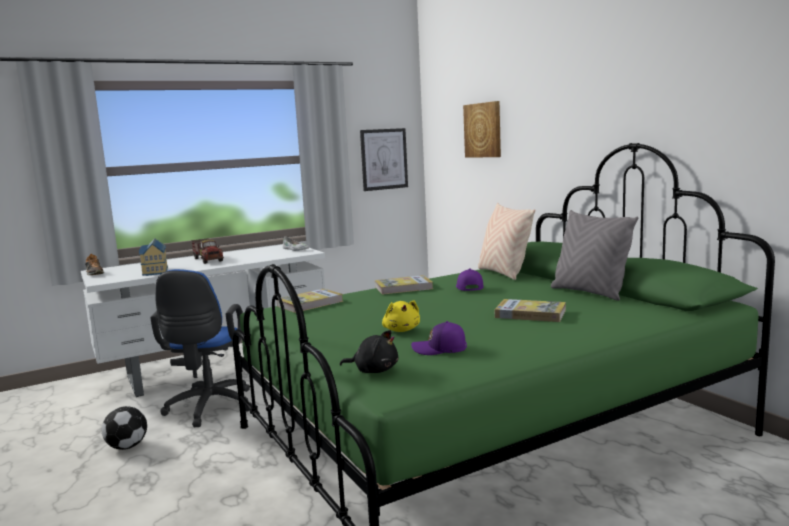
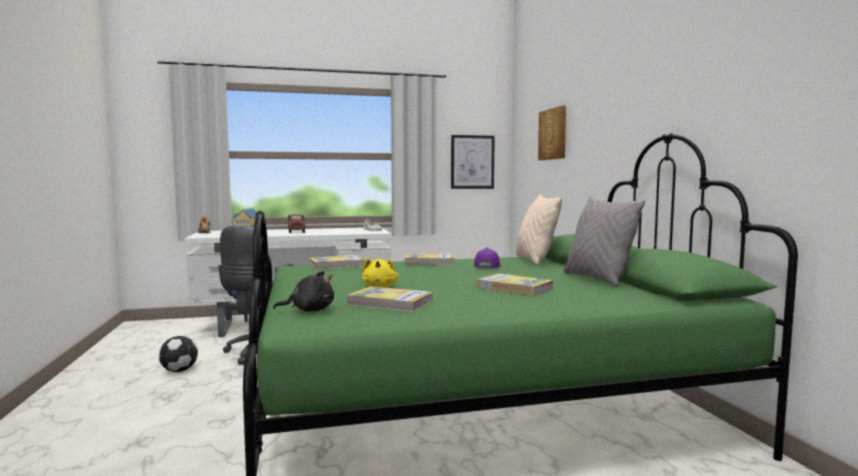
camera: 15 degrees right, 5 degrees down
black plush toy [340,330,398,373] -> black plush toy turned 45 degrees counterclockwise [273,271,334,312]
purple cap [411,321,467,355] -> book [347,286,433,312]

